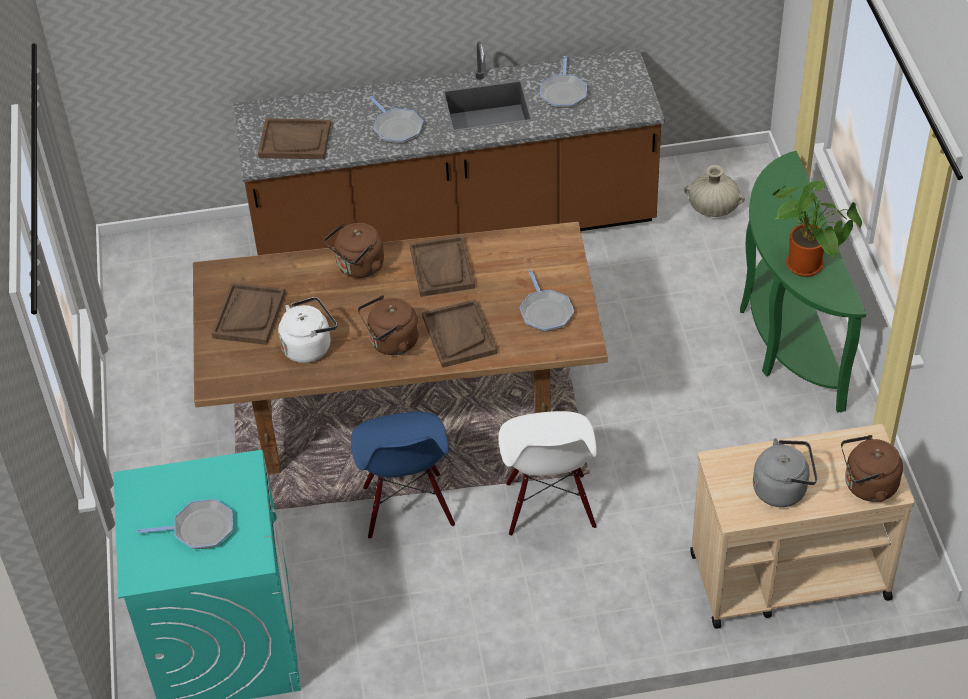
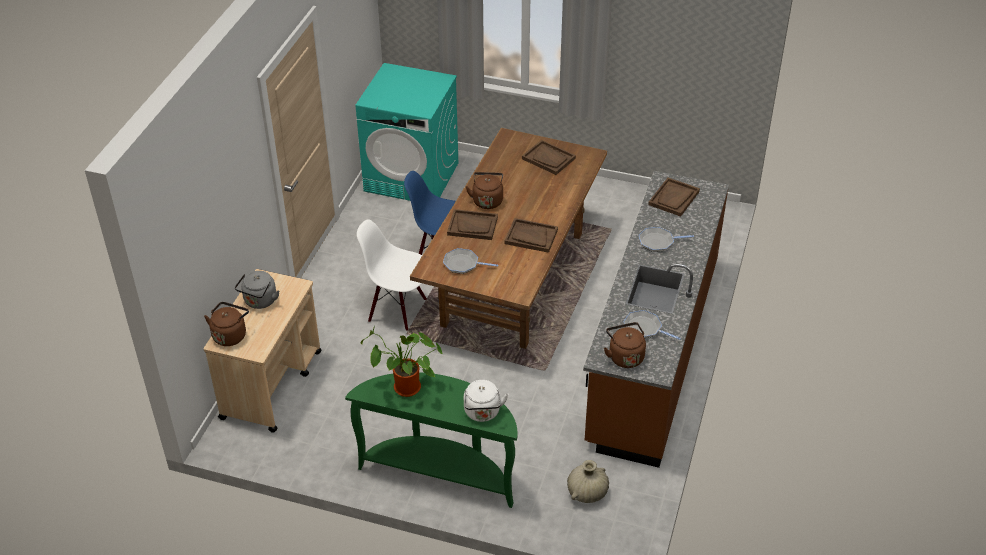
camera: 115 degrees right, 5 degrees down
frying pan [137,499,233,549] -> none
white kettle [278,297,337,363] -> white kettle moved to [464,380,508,422]
brown kettle [324,223,384,278] -> brown kettle moved to [604,322,646,368]

